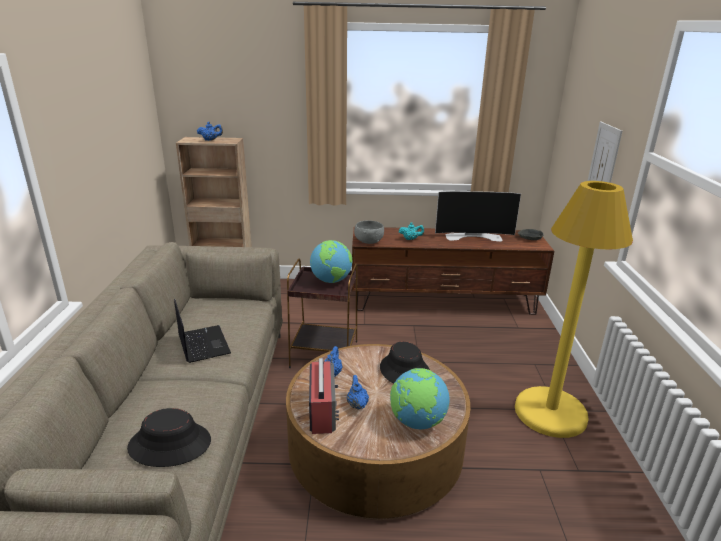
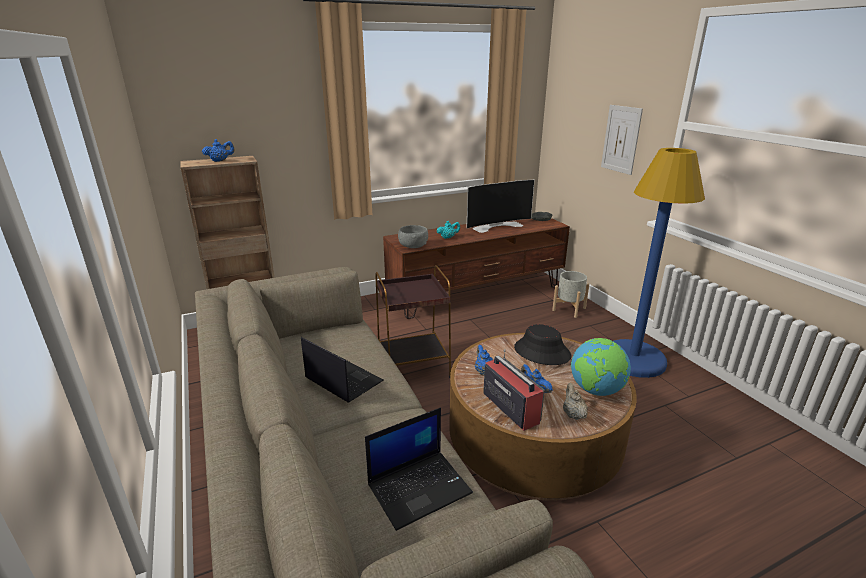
camera: 25 degrees left, 0 degrees up
black hat [127,408,211,467] -> laptop [365,408,473,531]
globe [310,240,353,283] -> none
yellow floor lamp [515,181,633,438] -> blue floor lamp [613,148,705,378]
none -> grey planter [552,271,589,318]
none -> beige teapot [563,383,588,420]

